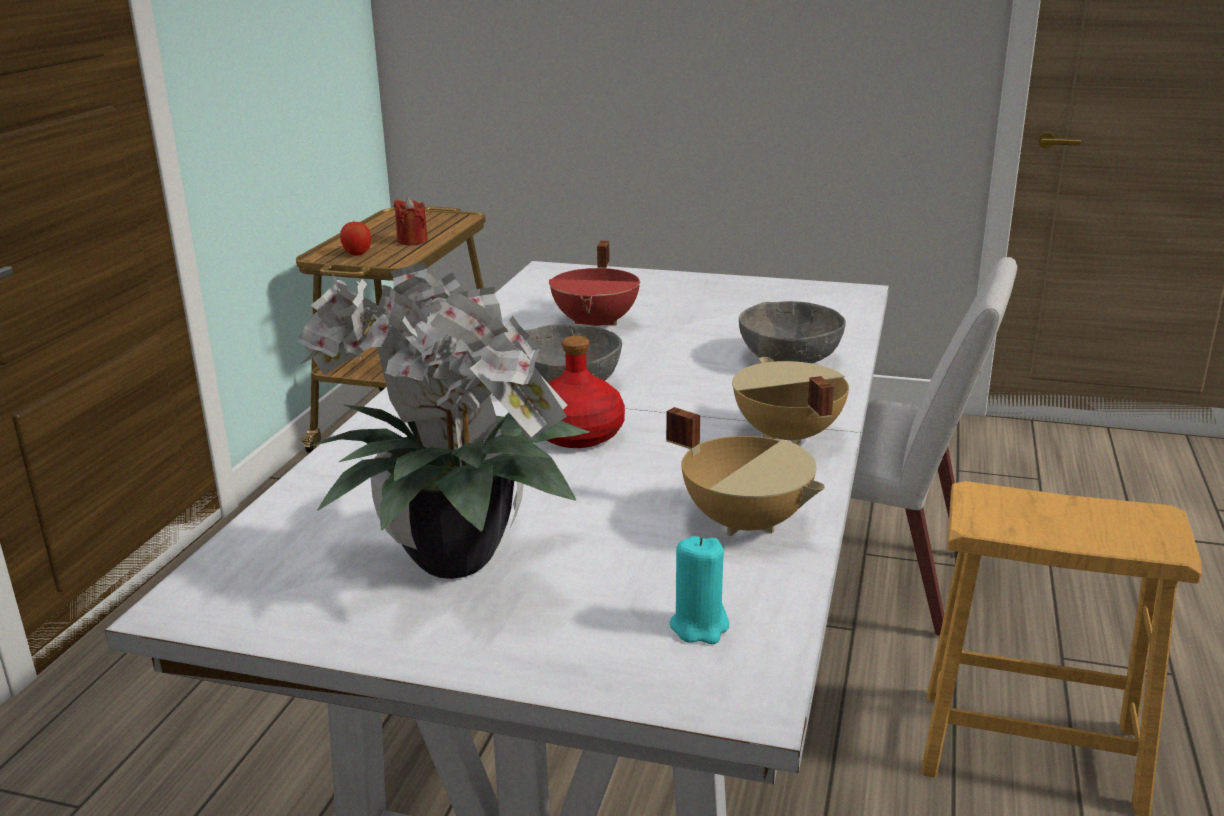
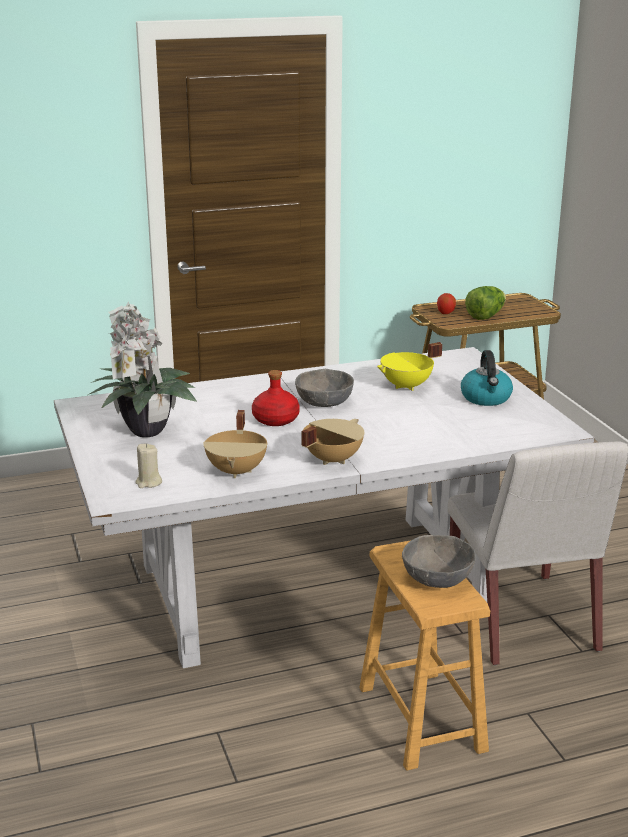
camera: 55 degrees right, 0 degrees up
red candle [394,197,428,245] -> lettuce [465,286,506,320]
red cooking pot [549,241,640,326] -> yellow cooking pot [377,342,442,391]
turquoise candle [670,536,729,644] -> beige candle [135,444,162,488]
grey bowl [739,301,846,363] -> grey bowl moved to [402,535,476,588]
none -> kettle [461,350,513,406]

